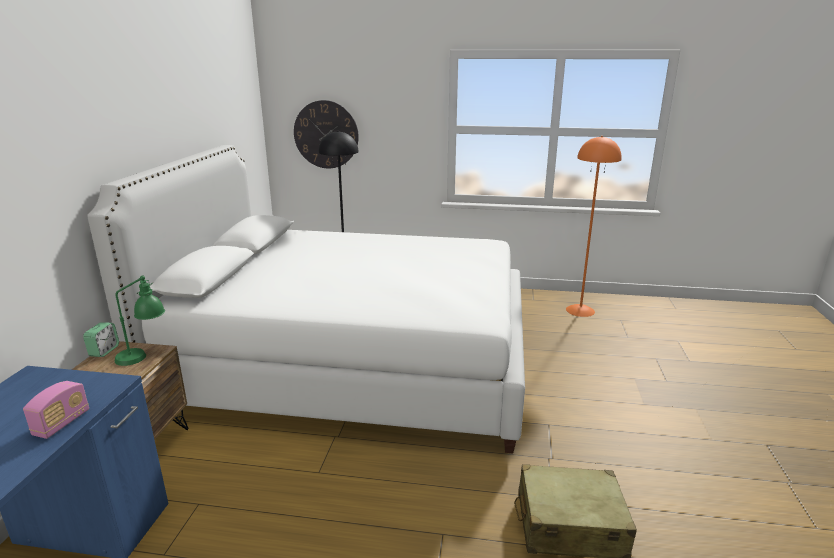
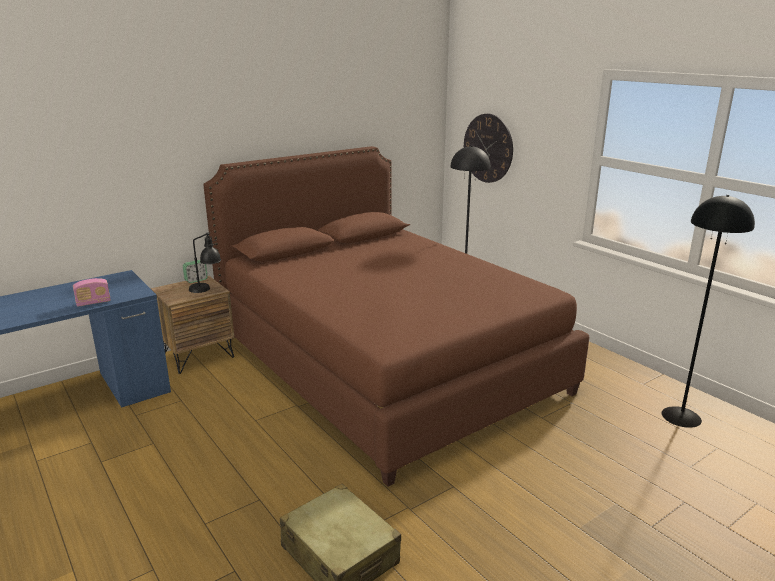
camera: 45 degrees right, 0 degrees up
white bed [87,145,525,453] -> brown bed [203,146,590,487]
green table lamp [115,275,165,366] -> black table lamp [189,232,221,293]
orange floor lamp [566,136,622,317] -> black floor lamp [661,195,755,428]

